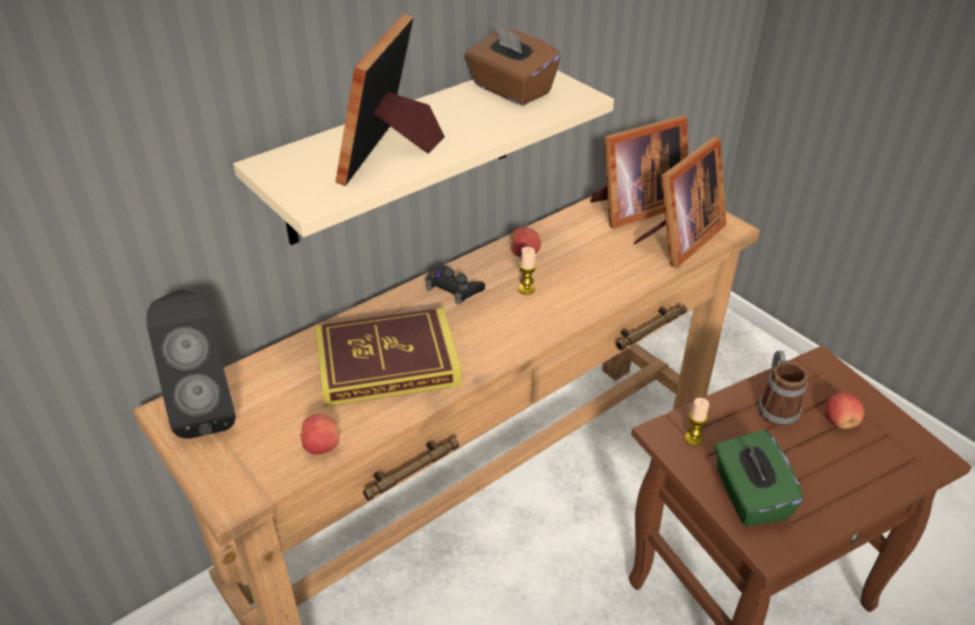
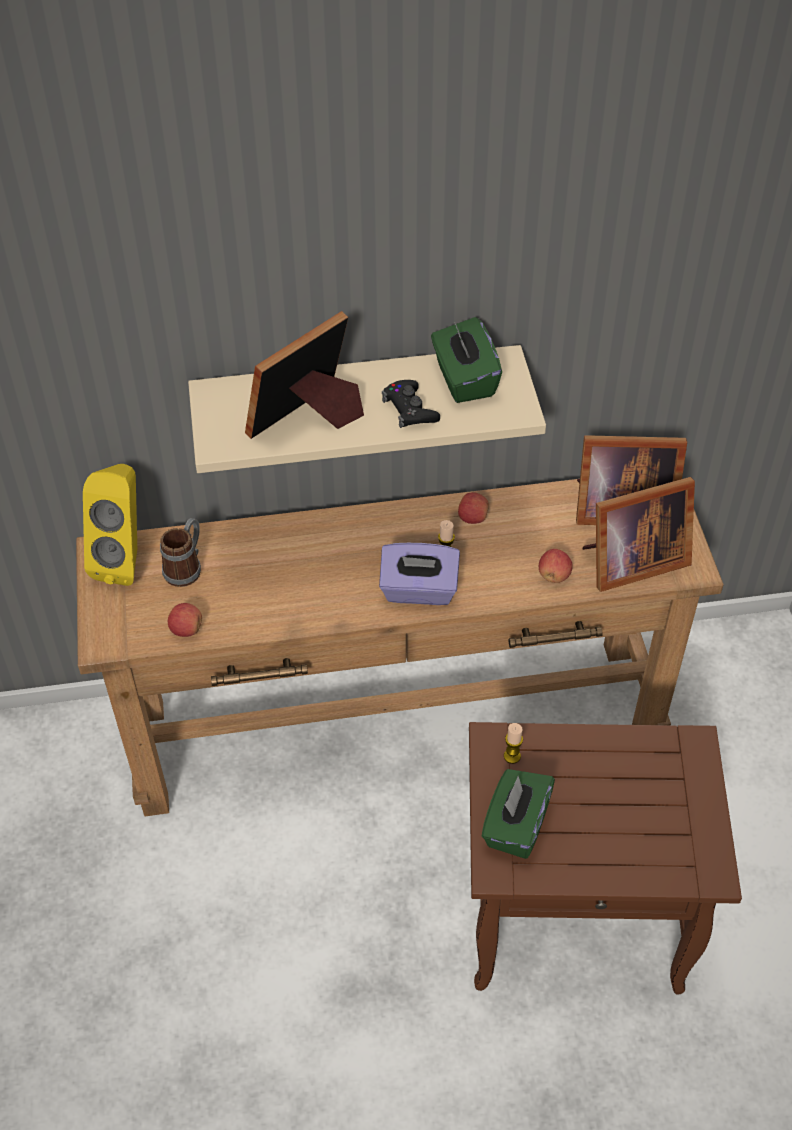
camera: 30 degrees right, 10 degrees up
black speaker [146,290,236,439] -> yellow speaker [83,464,137,586]
book [315,308,462,407] -> none
black game controller [425,265,485,305] -> black game controller moved to [382,380,440,428]
brown tissue box [465,23,561,105] -> green tissue box [431,317,502,403]
mug [758,351,807,427] -> mug moved to [160,518,201,587]
apple [825,393,864,429] -> apple moved to [539,549,573,583]
none -> purple tissue box [379,543,460,605]

